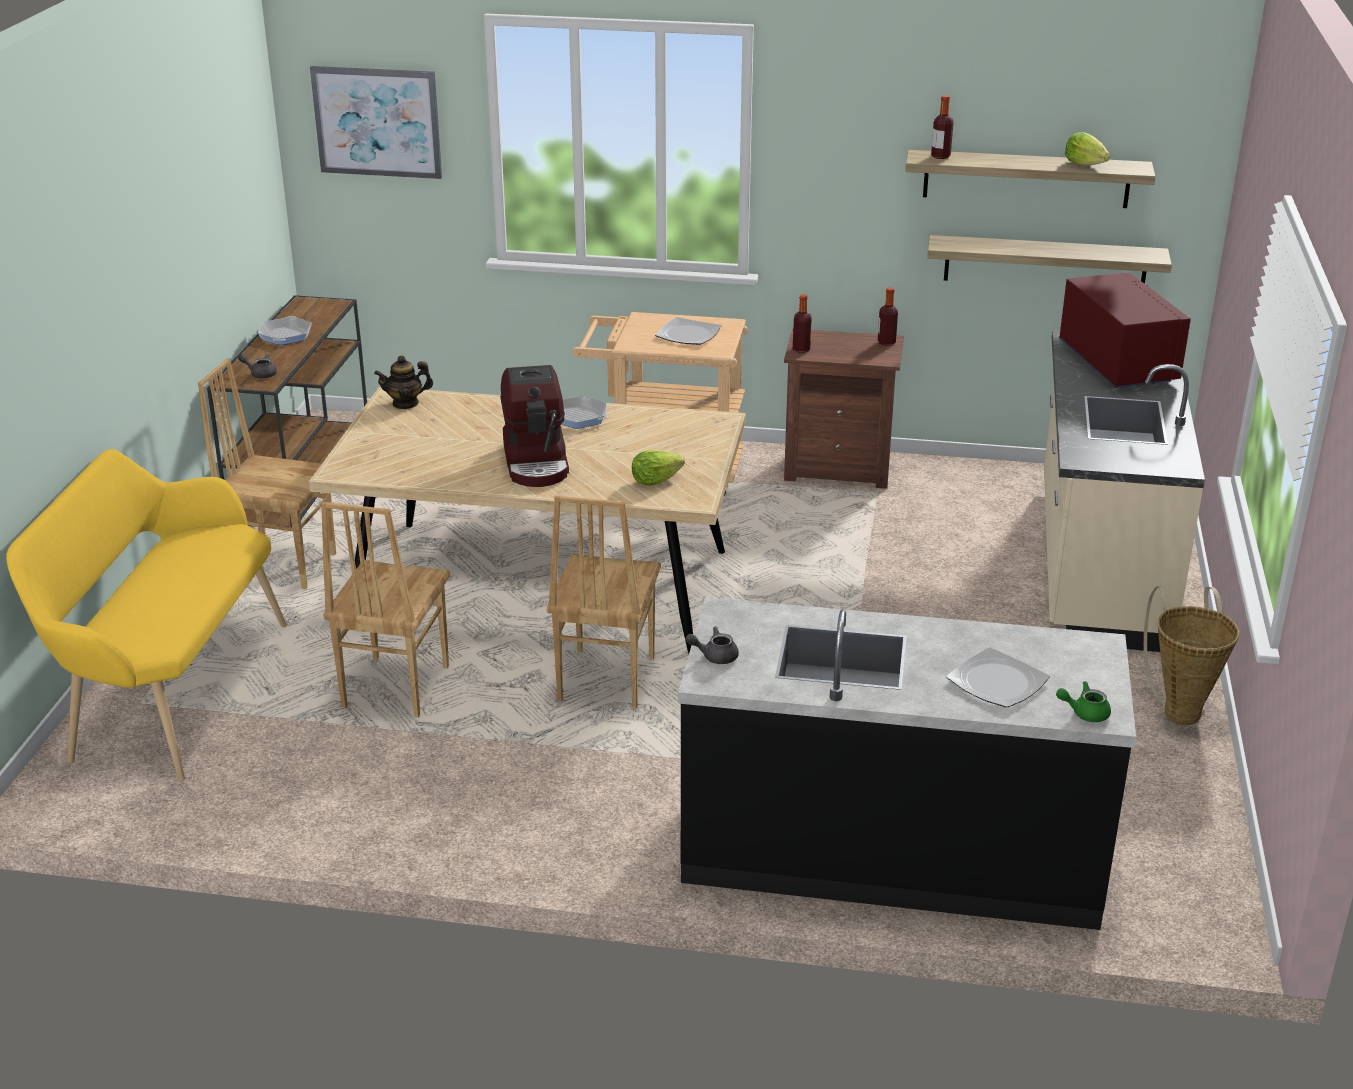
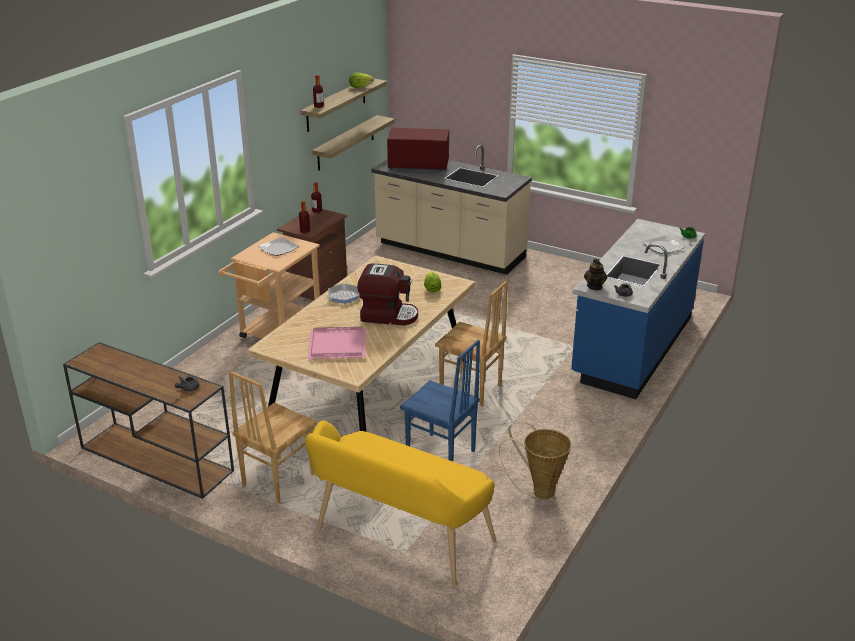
camera: 70 degrees left, 0 degrees up
frying pan [258,316,312,345] -> none
picture [310,66,442,179] -> none
brown chair [321,502,450,718] -> blue chair [400,340,480,461]
teapot [374,355,433,409] -> teapot moved to [584,259,607,290]
black counter [678,597,1136,930] -> blue counter [571,219,705,399]
basket [1144,586,1240,725] -> basket moved to [499,421,571,499]
none -> pink tray [308,327,366,359]

